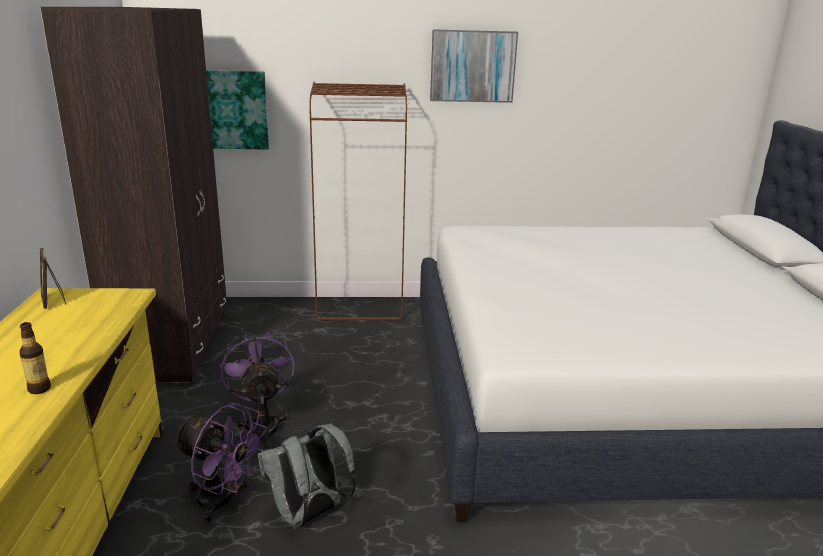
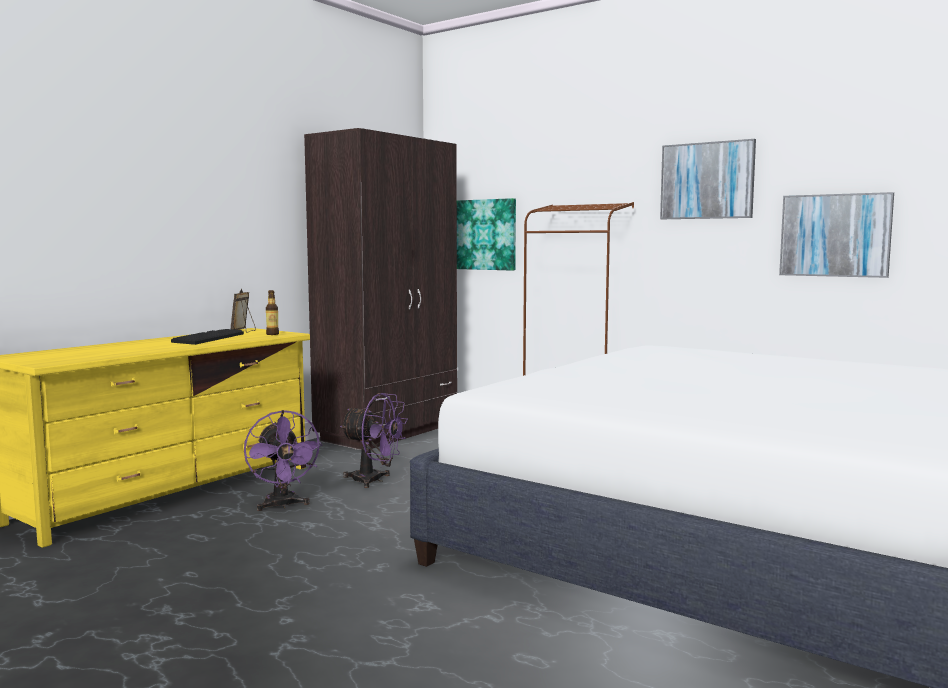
camera: 40 degrees right, 15 degrees down
bottle [19,322,51,394] -> bottle moved to [266,290,279,335]
purple fan [220,332,295,447] -> purple fan turned 90 degrees clockwise [340,393,408,488]
grey backpack [258,423,356,527] -> none
none -> keyboard [171,329,244,345]
none -> picture [779,192,894,278]

